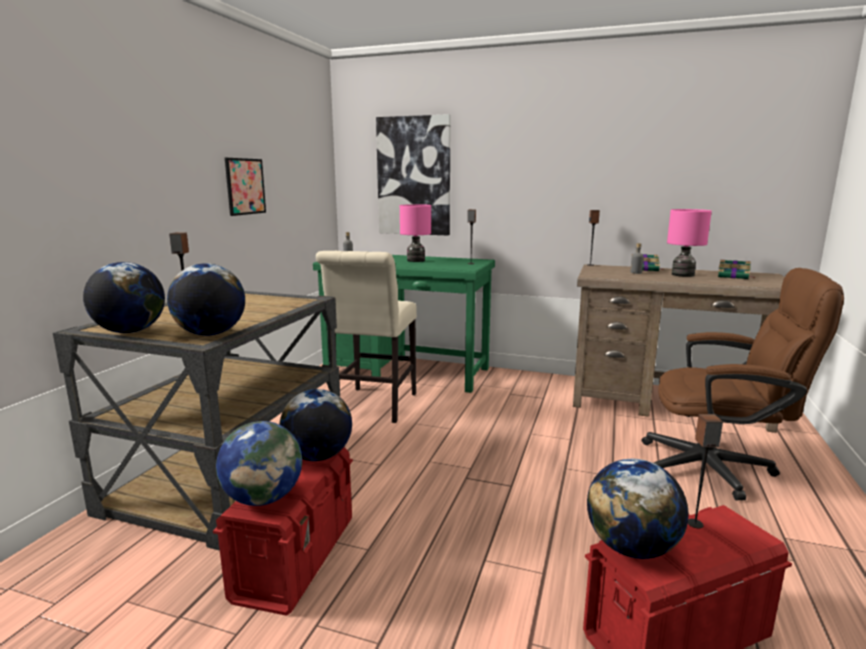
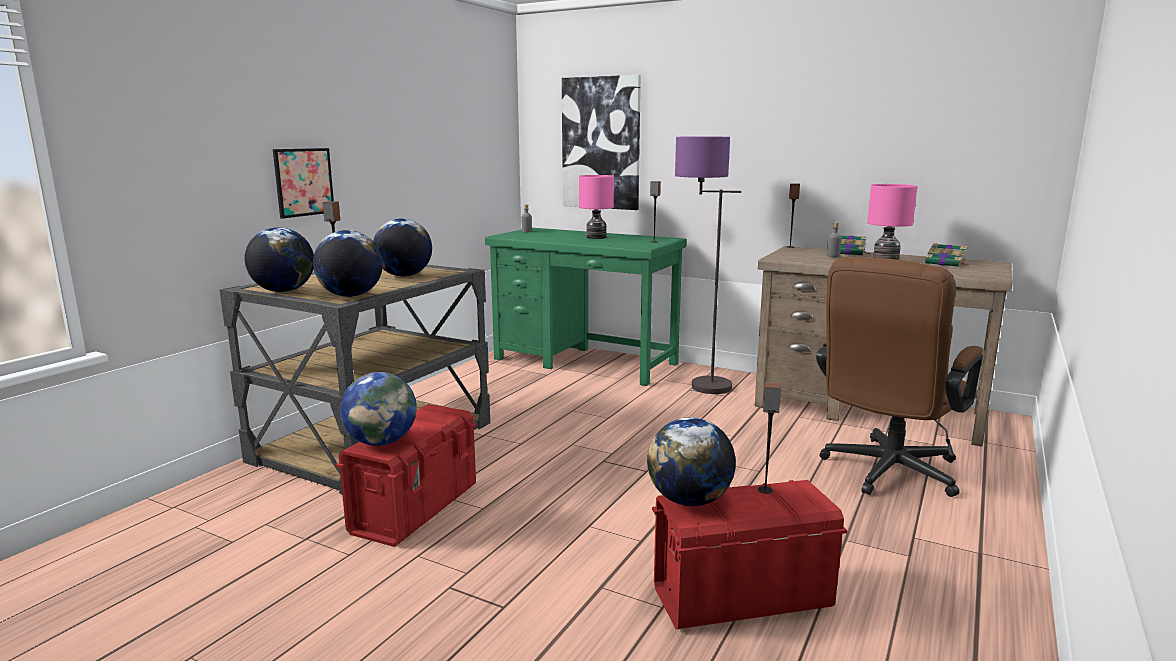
camera: 10 degrees right, 0 degrees up
picture [225,158,266,216] -> picture moved to [273,148,334,219]
globe [280,389,352,461] -> globe moved to [373,218,432,277]
beige stool [316,251,417,423] -> none
brown office chair [642,268,844,500] -> brown office chair turned 105 degrees clockwise [816,257,983,497]
none -> purple floor lamp [675,137,741,394]

